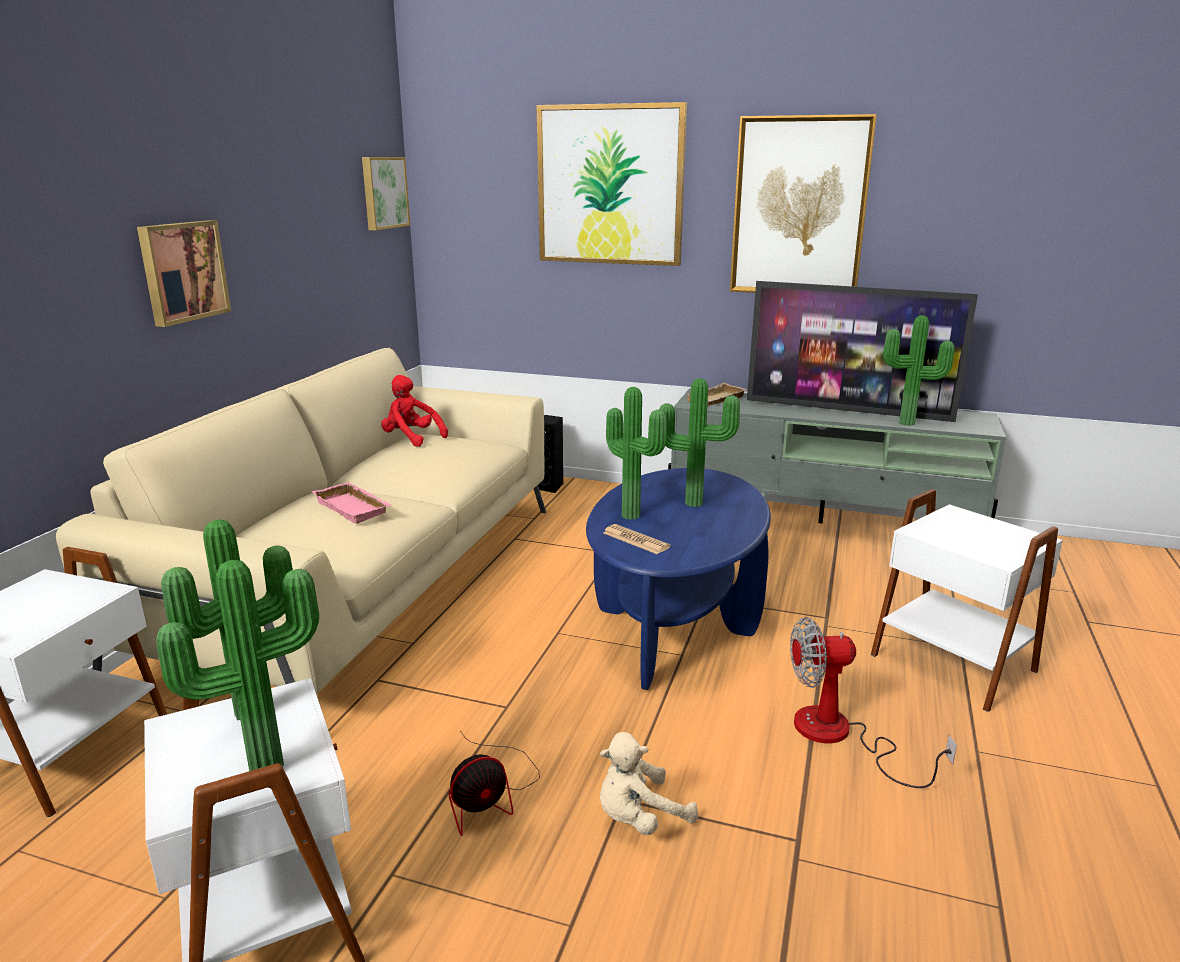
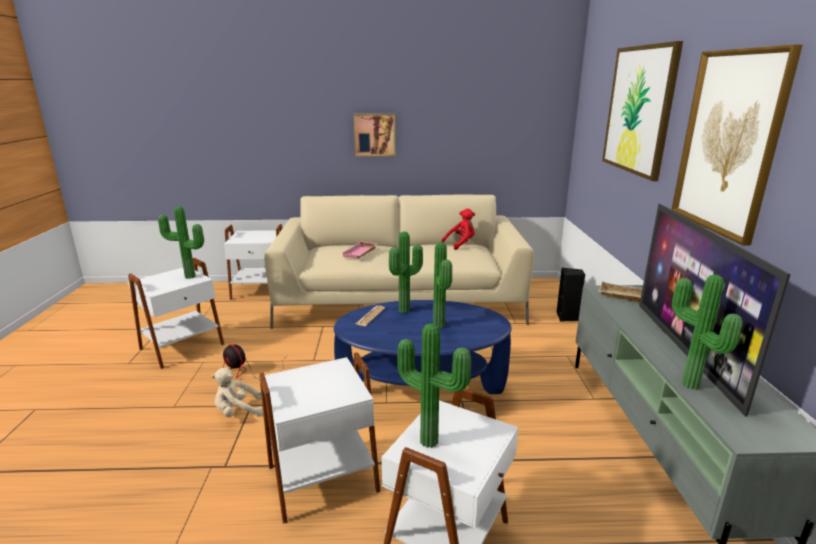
camera: 70 degrees right, 0 degrees up
potted plant [156,560,319,771] -> potted plant moved to [397,324,471,448]
picture [362,157,410,230] -> none
red plush toy [381,375,448,447] -> red plush toy turned 45 degrees clockwise [441,208,475,250]
beige plush toy [600,732,698,836] -> beige plush toy turned 60 degrees counterclockwise [211,368,263,418]
fan [790,617,957,788] -> white side table [259,352,381,524]

